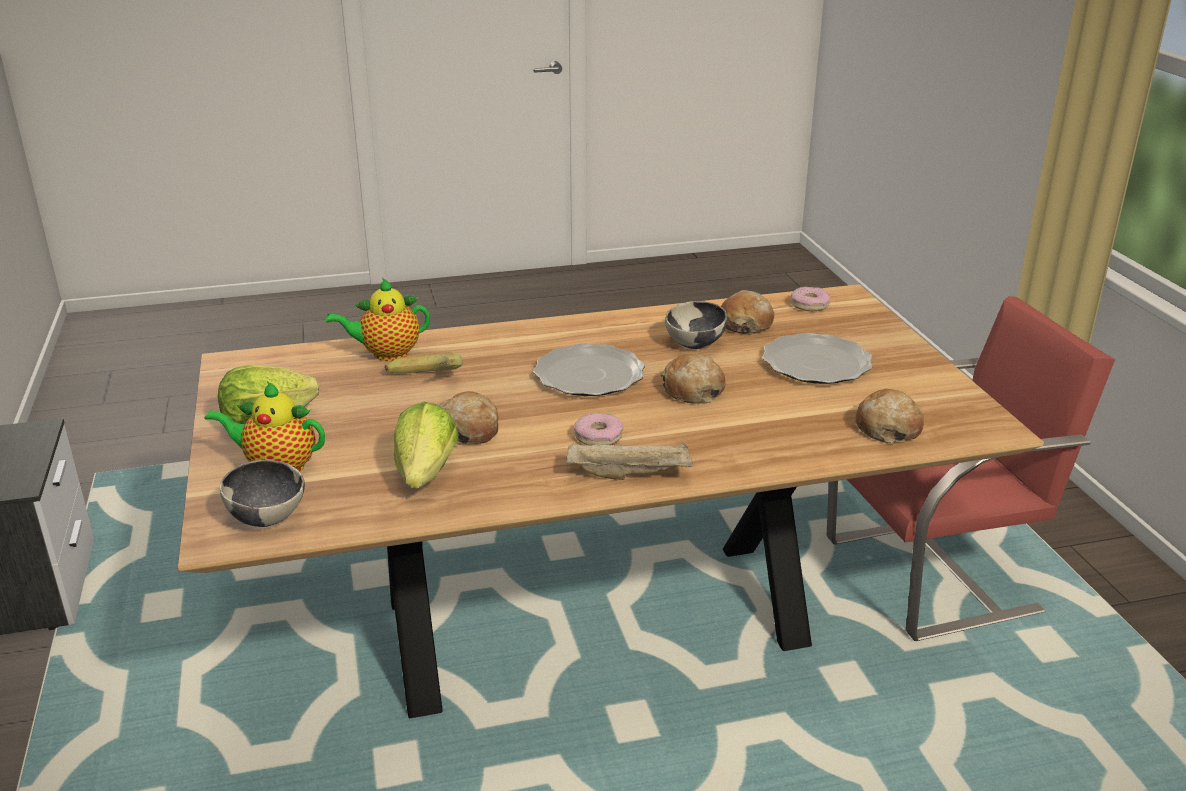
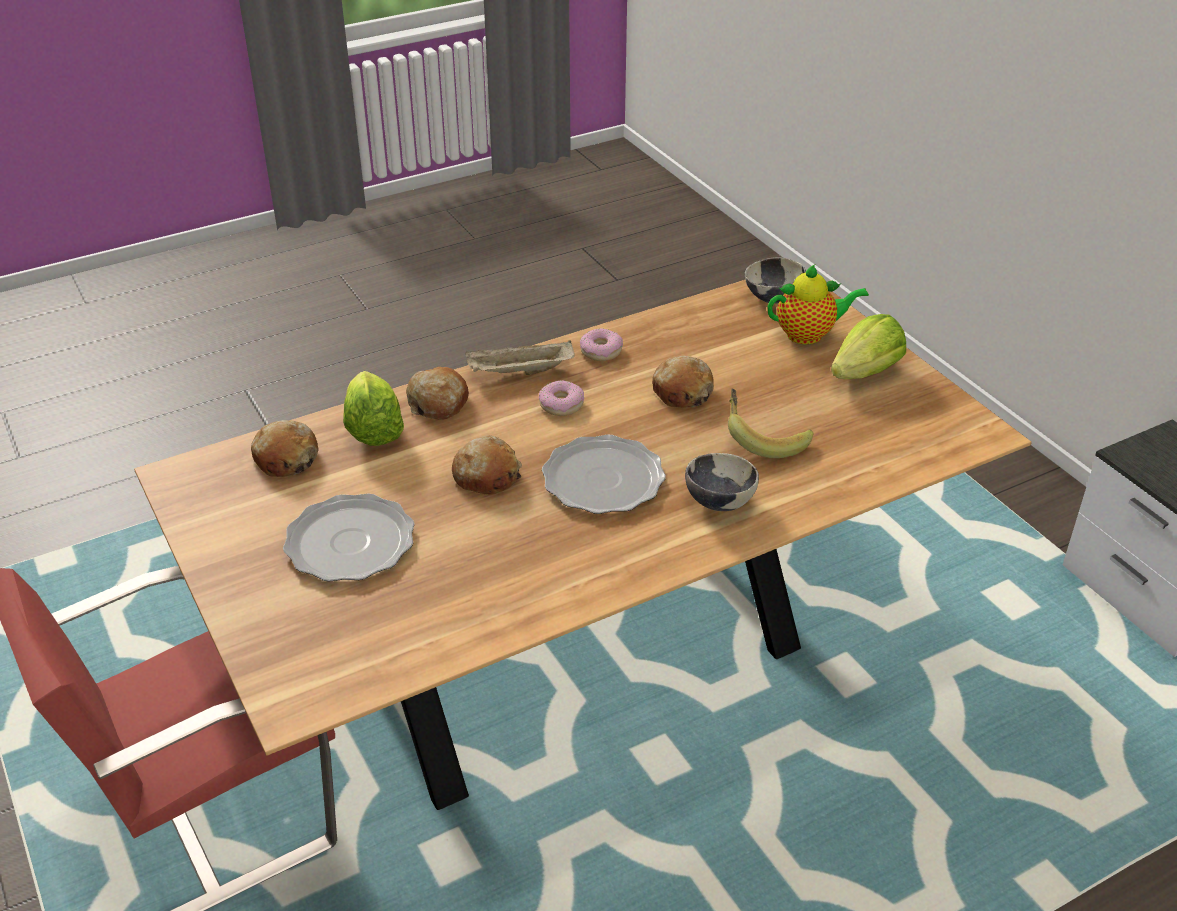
camera: 165 degrees right, 10 degrees up
teapot [326,278,430,361] -> none
lettuce [394,402,458,489] -> lettuce moved to [343,371,404,446]
bowl [665,301,727,349] -> bowl moved to [685,453,759,511]
bread [721,290,774,334] -> bread moved to [406,367,469,420]
donut [791,287,831,311] -> donut moved to [580,328,623,361]

